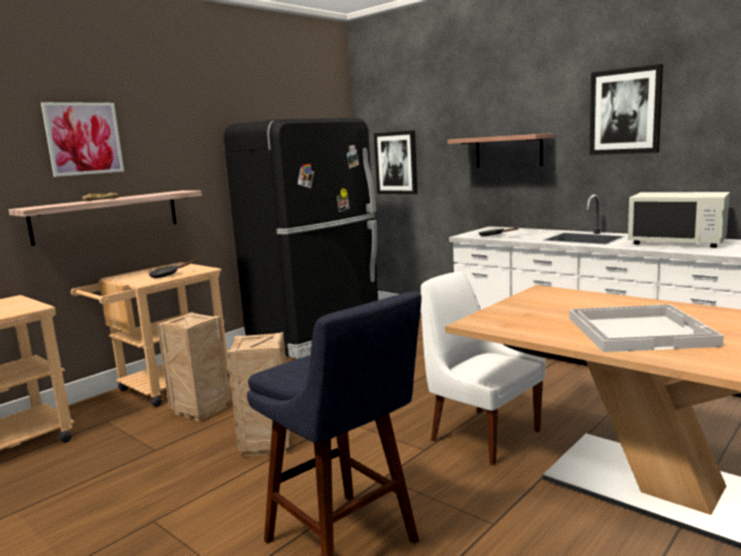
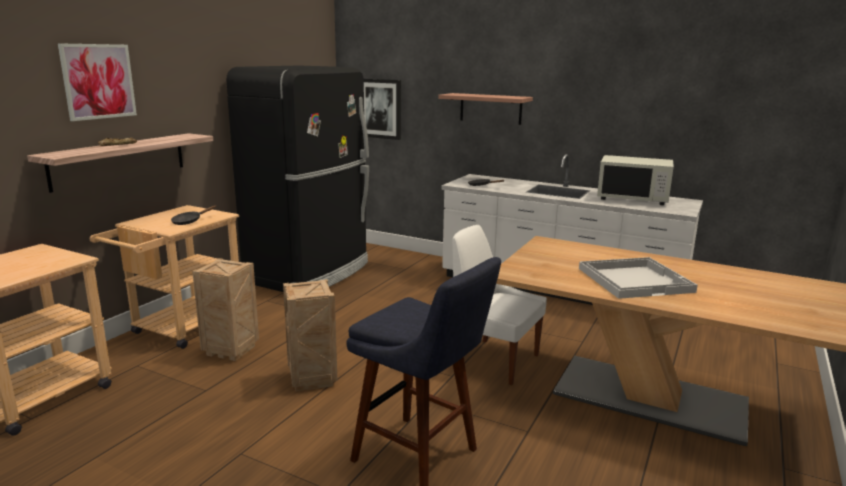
camera: 15 degrees left, 5 degrees up
picture [589,64,663,155] -> none

